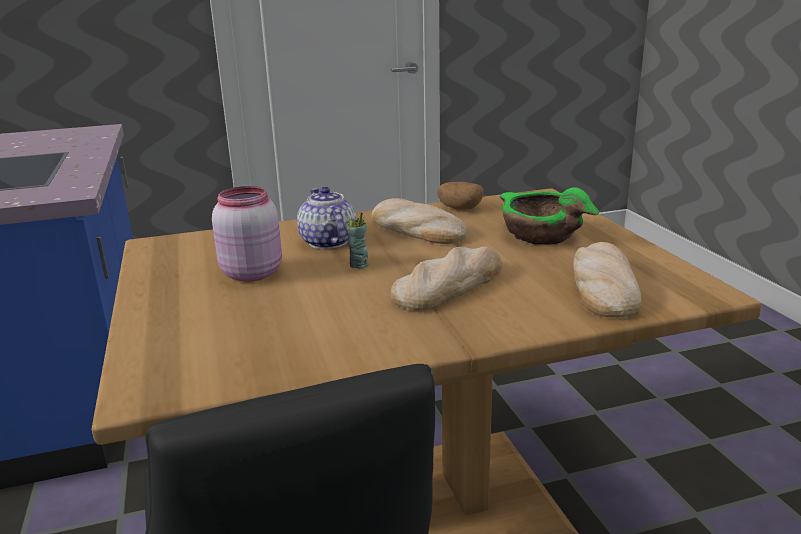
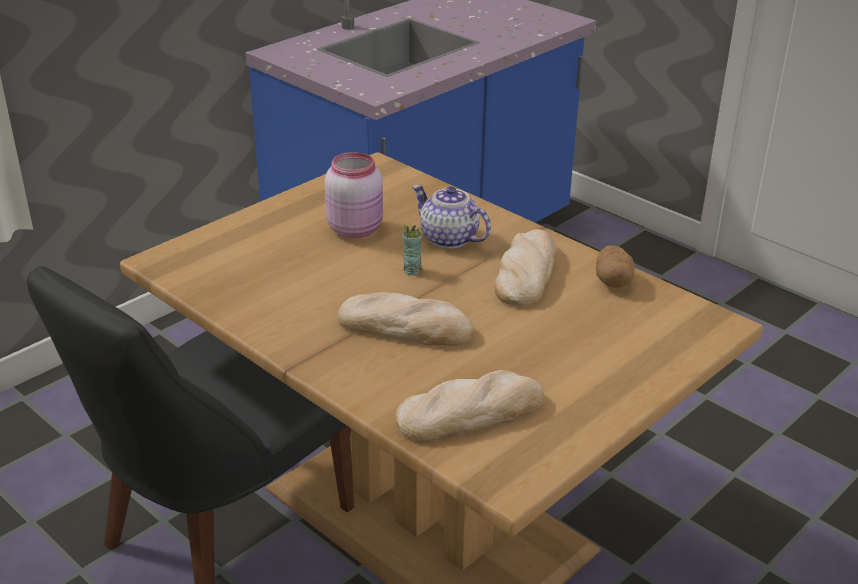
camera: 60 degrees right, 10 degrees up
teapot [297,187,356,249] -> teapot turned 90 degrees counterclockwise [412,185,491,248]
green bowl [499,187,599,245] -> none

